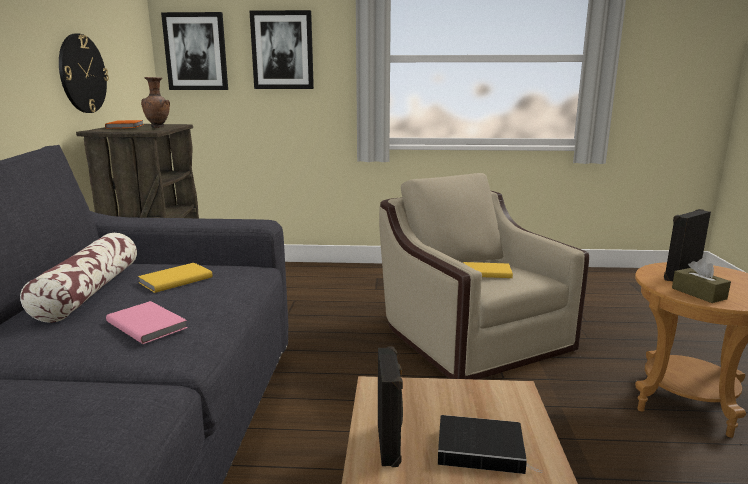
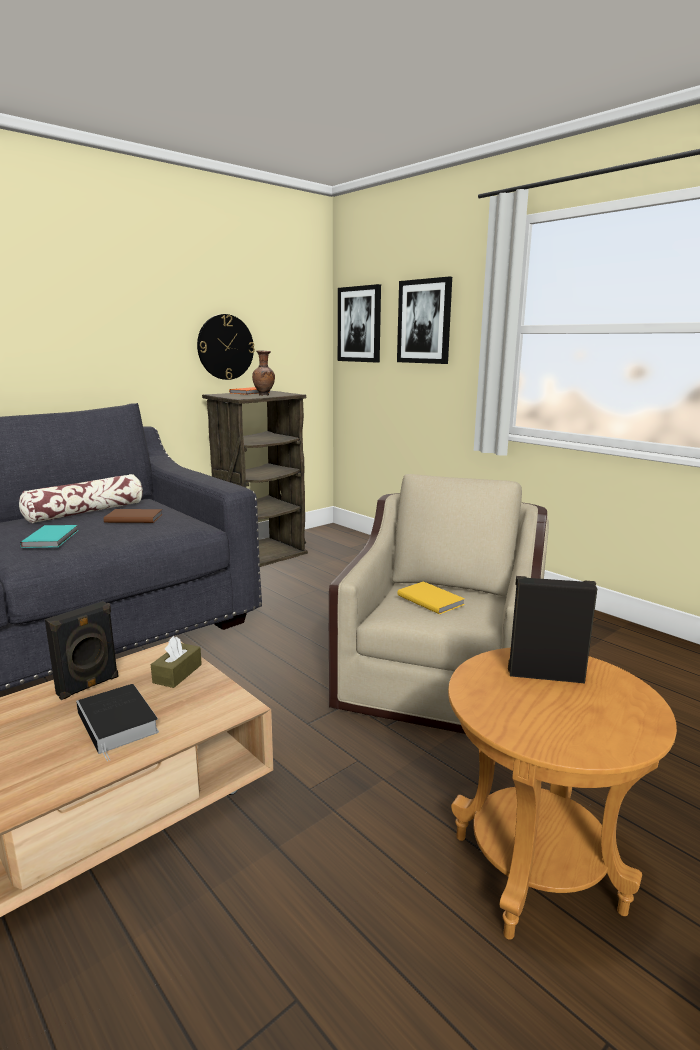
camera: 45 degrees right, 0 degrees up
pink book [106,301,188,344] -> turquoise book [20,525,78,548]
yellow book [138,263,213,293] -> brown book [104,509,163,523]
brown tissue box [672,258,731,303] -> brown tissue box moved to [151,636,202,688]

